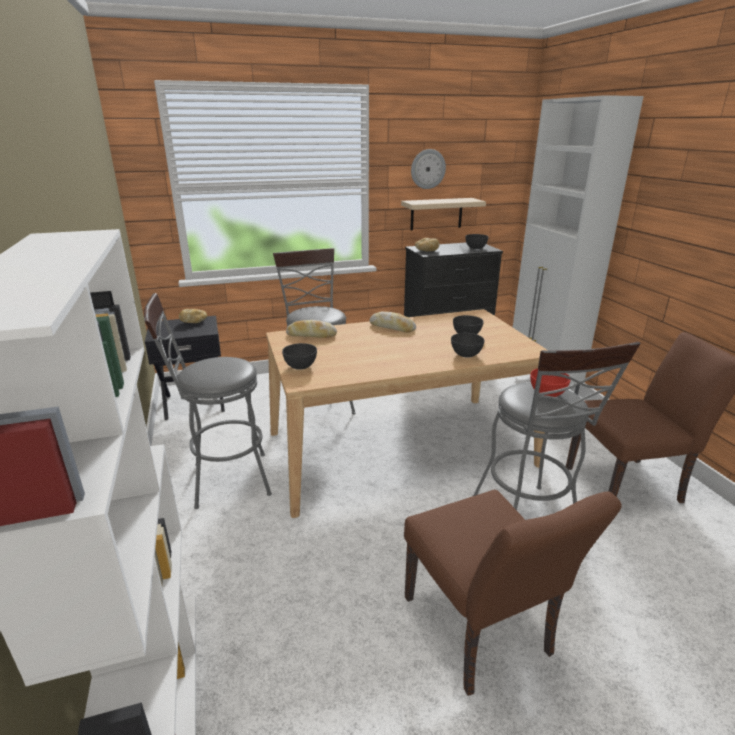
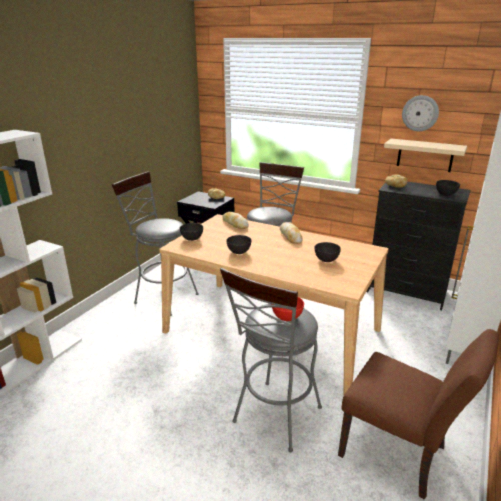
camera: 45 degrees right, 0 degrees up
brown chair [404,490,622,696] -> none
grey bowl [451,333,485,358] -> grey bowl moved to [226,235,252,254]

